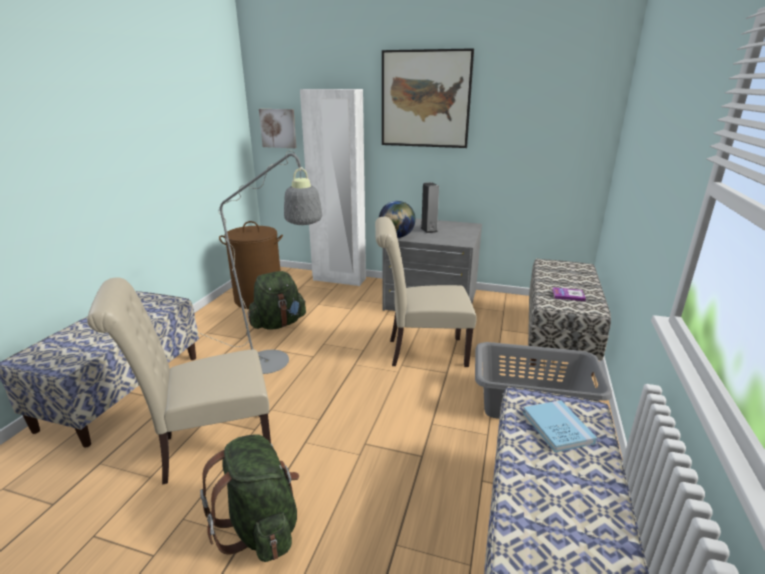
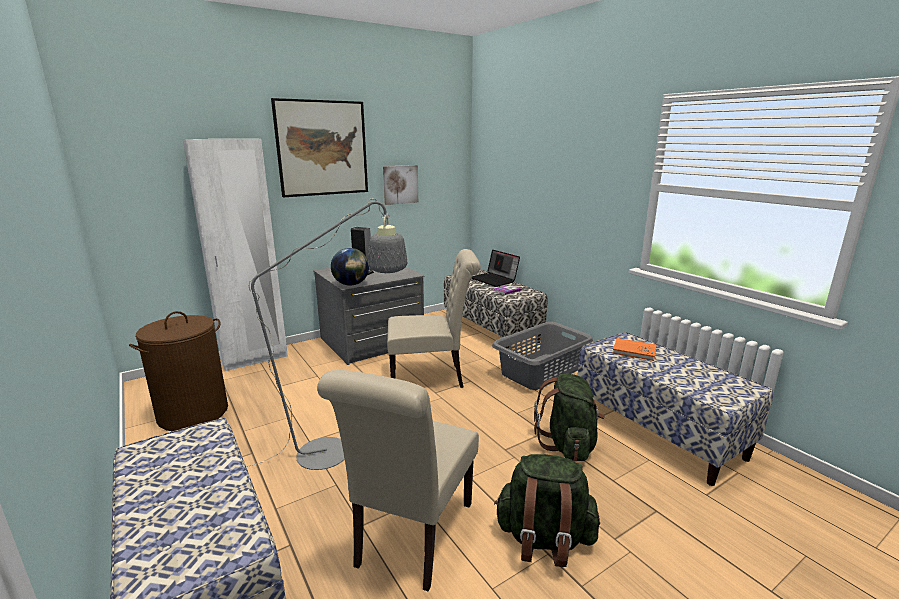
camera: 50 degrees left, 5 degrees down
green backpack [248,271,306,330] -> green backpack moved to [534,374,605,461]
picture [259,109,296,148] -> picture moved to [383,165,418,205]
beige chair [375,217,477,367] -> beige chair turned 135 degrees counterclockwise [387,249,481,388]
blue book [523,400,597,452] -> orange book [612,338,656,361]
none -> laptop [471,250,520,287]

